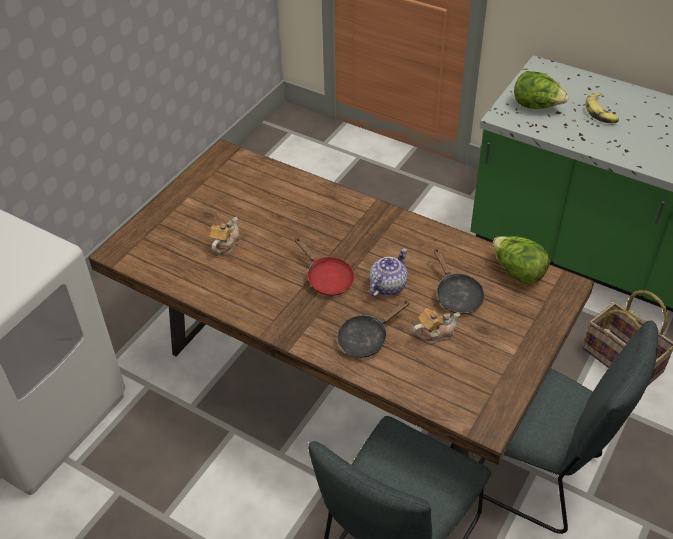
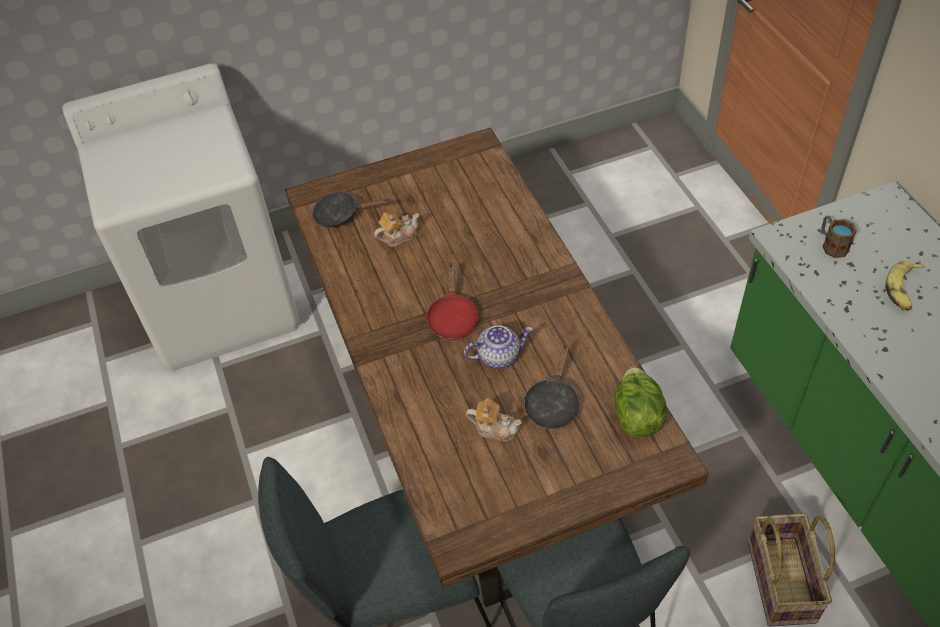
camera: 40 degrees right, 5 degrees up
black frying pan [337,300,410,358] -> black frying pan moved to [312,191,390,228]
lettuce [514,71,569,109] -> mug [821,216,857,258]

